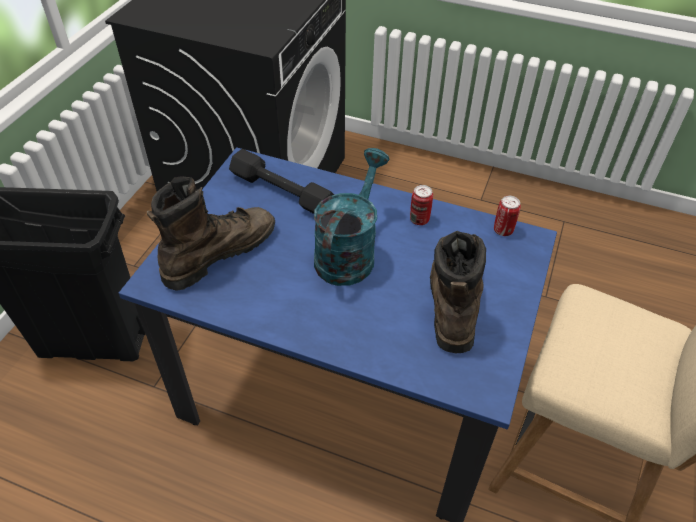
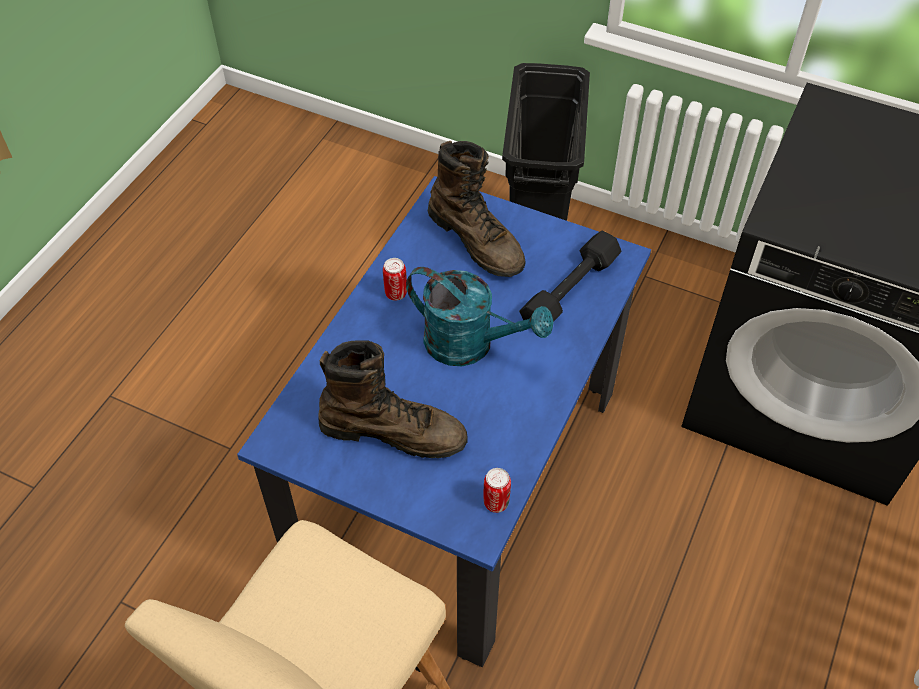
camera: 95 degrees right, 5 degrees up
can [410,185,433,225] -> can moved to [383,258,407,301]

